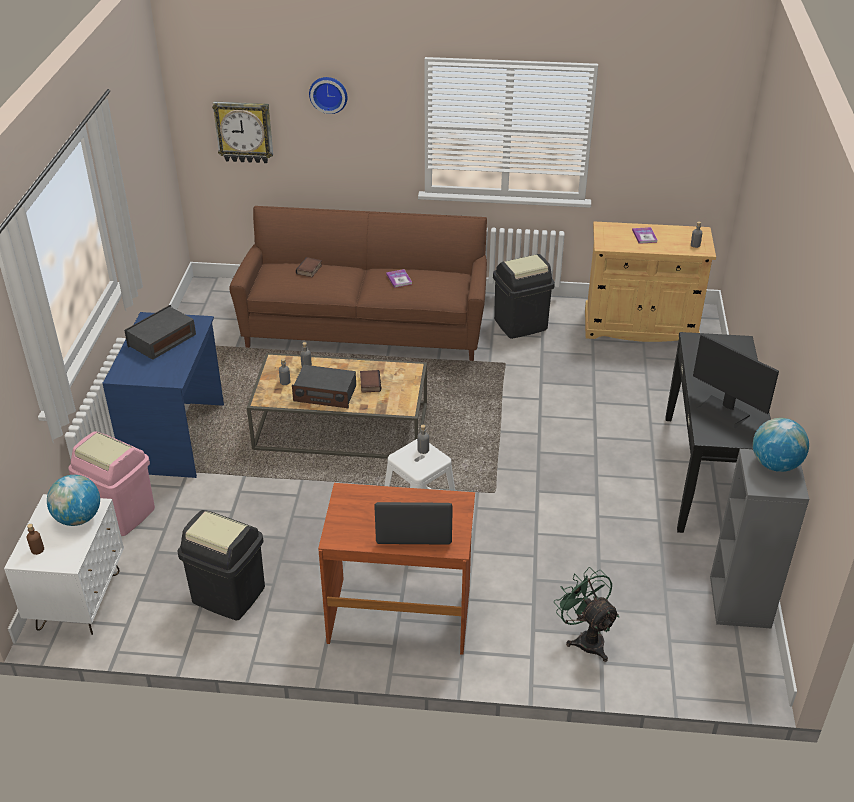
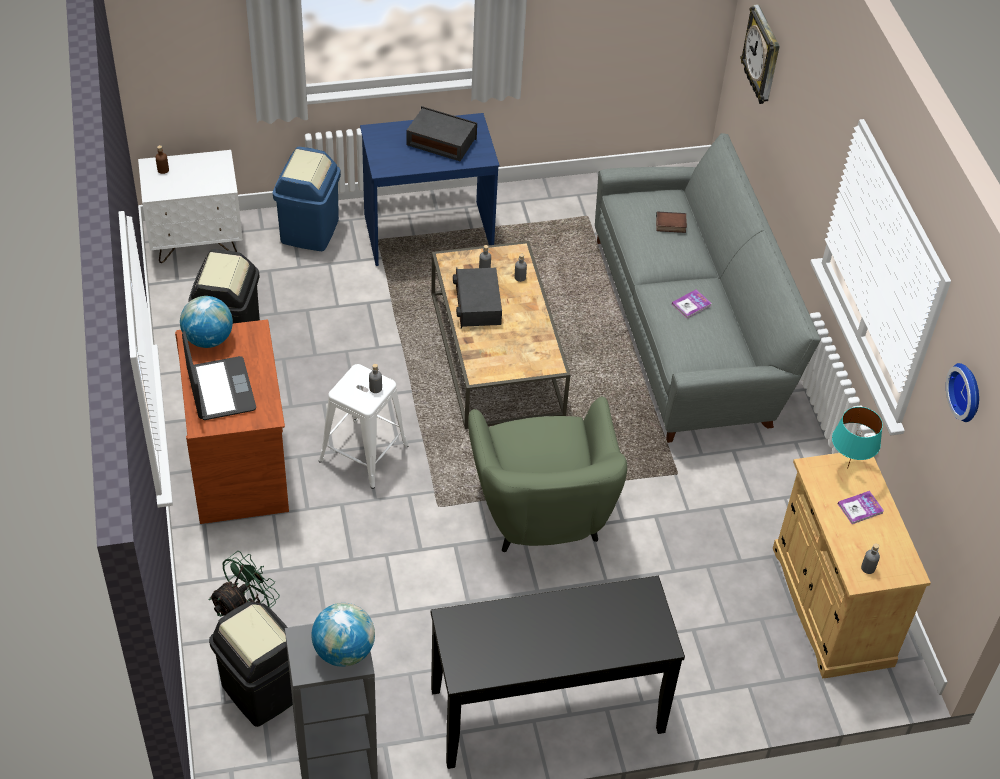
camera: 70 degrees right, 10 degrees up
globe [47,475,100,526] -> globe moved to [180,296,233,348]
pink trash can [68,431,155,536] -> blue trash can [273,147,341,251]
brown sofa [229,206,487,361] -> grey sofa [595,133,821,443]
wall clock [309,77,347,114] -> wall clock moved to [946,363,979,422]
book [360,370,381,393] -> none
black trash can [493,254,555,339] -> black trash can moved to [209,602,293,727]
monitor [693,334,779,429] -> none
none -> green armchair [468,396,627,552]
none -> turquoise table lamp [832,407,883,469]

